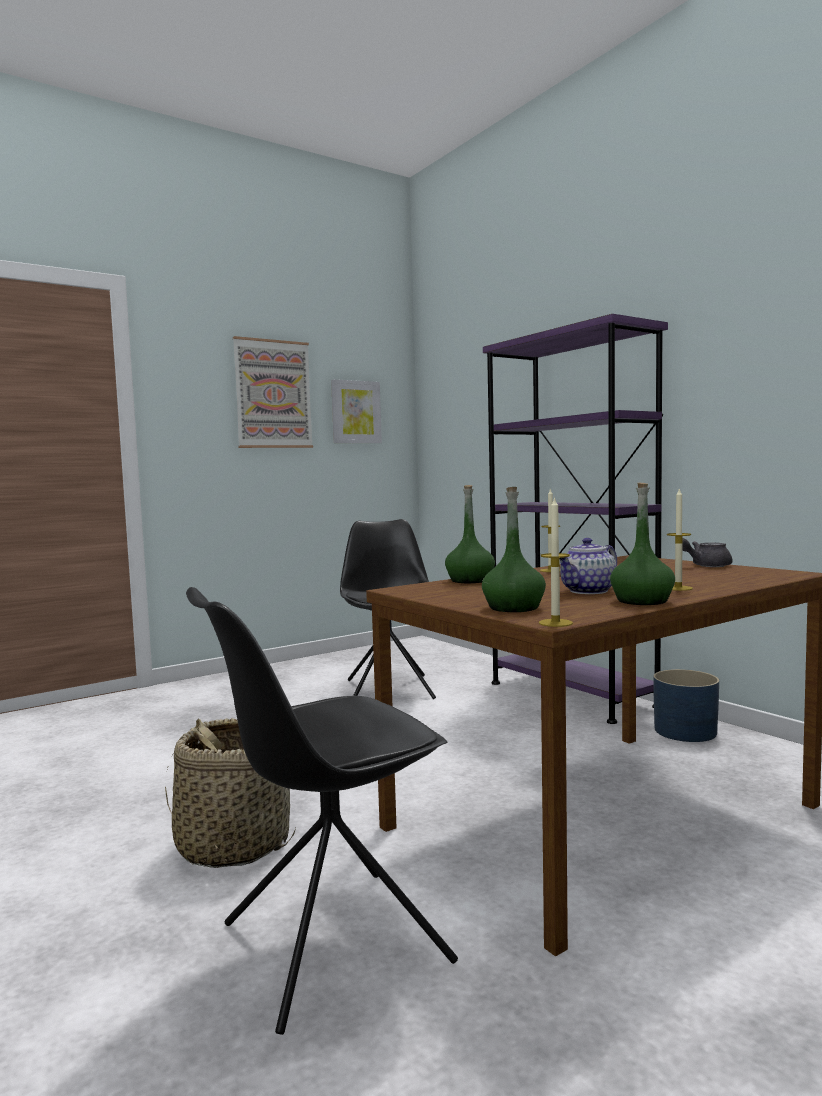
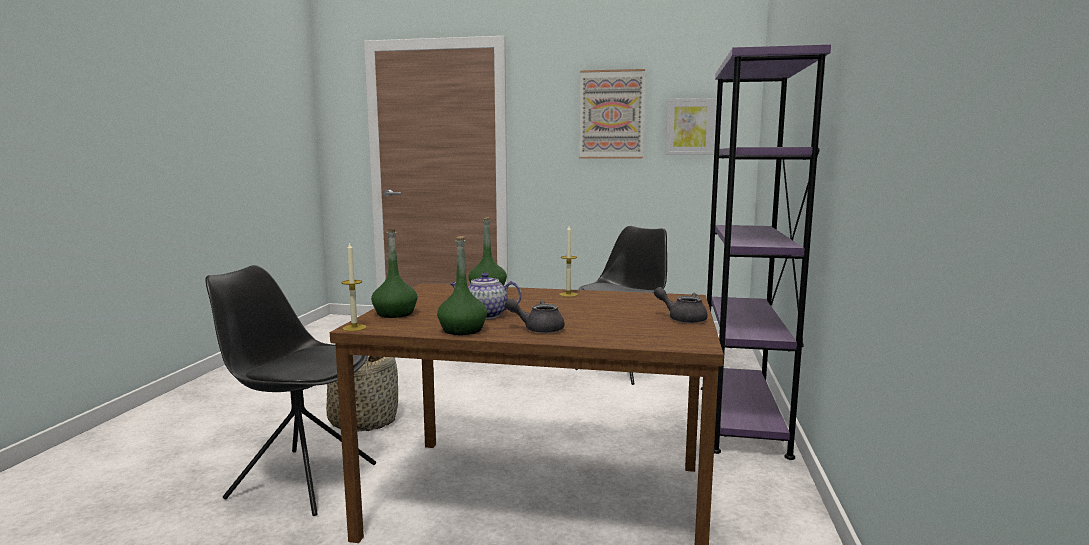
camera: 45 degrees right, 5 degrees up
blue planter [653,669,719,742] -> none
candle [667,488,693,591] -> grey teapot [505,298,565,333]

